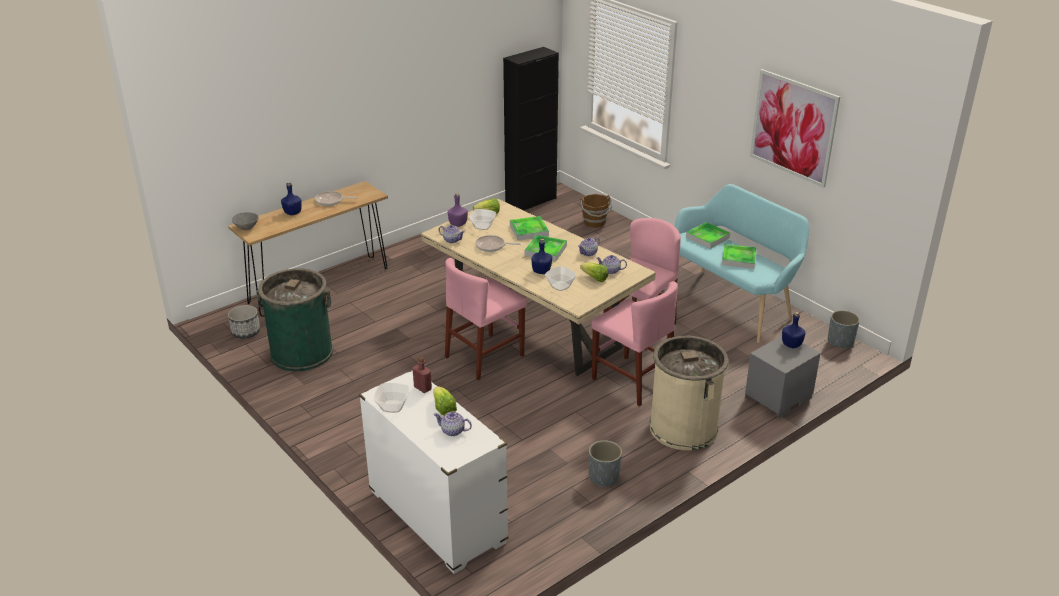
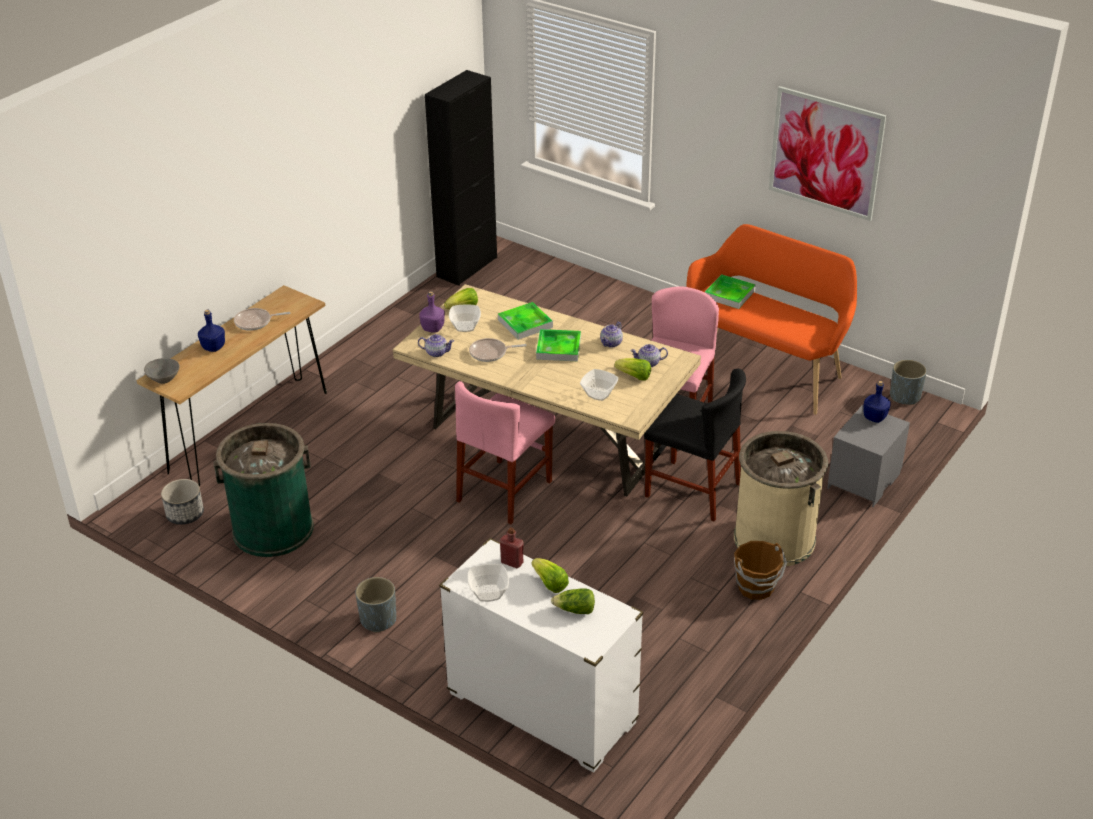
camera: 15 degrees left, 5 degrees up
teapot [434,411,472,436] -> lettuce [551,588,595,614]
blue bottle [531,239,552,274] -> none
brown bucket [580,194,612,228] -> brown bucket moved to [734,541,787,600]
grey planter [589,440,622,487] -> grey planter moved to [355,577,396,633]
pink chair [592,281,678,406] -> black chair [644,368,746,521]
turquoise bench [675,184,809,343] -> orange bench [686,224,857,415]
tray [722,244,757,269] -> none

